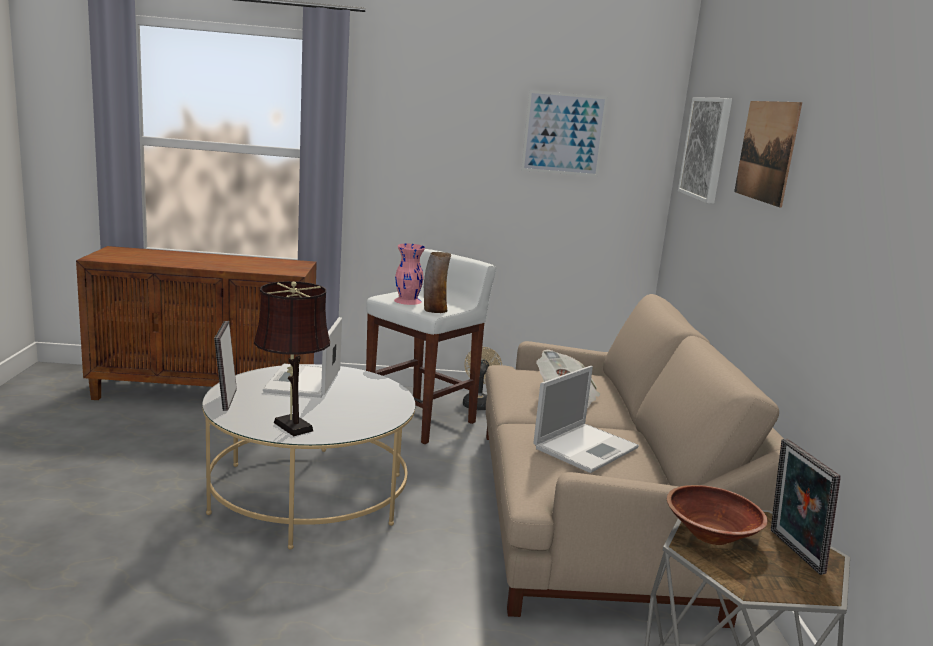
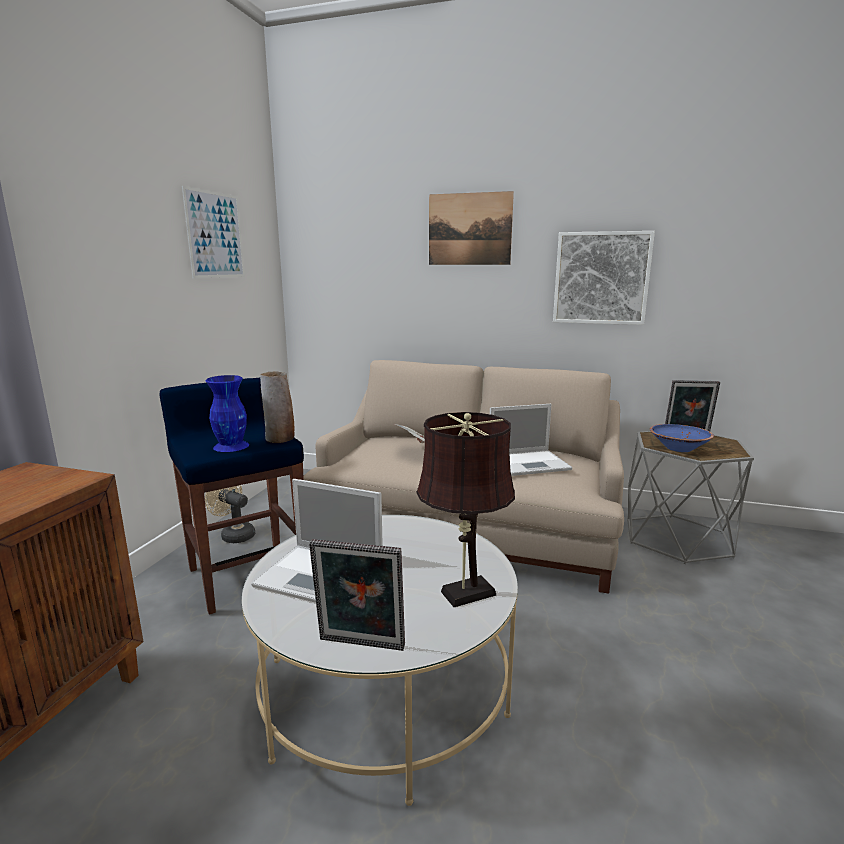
camera: 70 degrees left, 0 degrees up
white stool [366,249,496,444] -> blue stool [160,378,304,615]
pink vase [394,244,425,305] -> blue vase [206,375,249,452]
laptop [533,366,639,473] -> laptop turned 105 degrees clockwise [490,404,572,476]
brown bowl [667,485,768,545] -> blue bowl [650,424,714,452]
picture [678,97,732,204] -> picture moved to [553,231,655,325]

